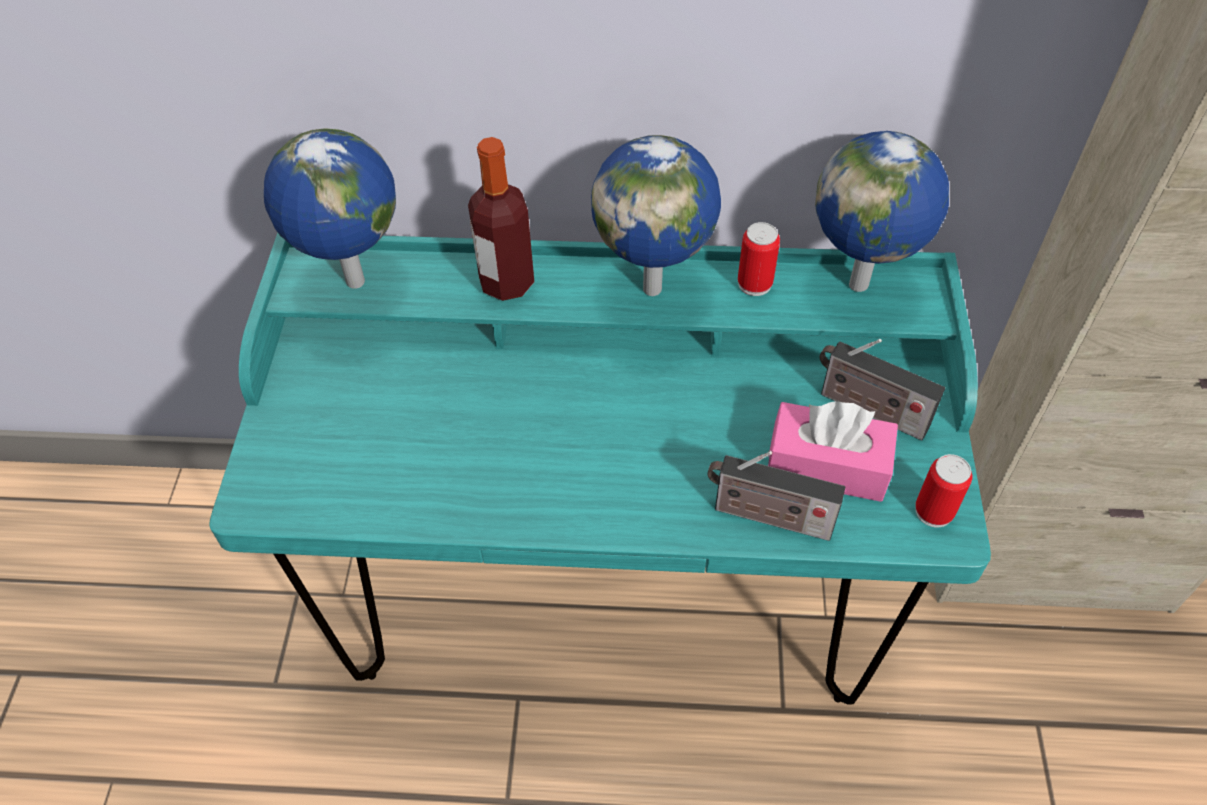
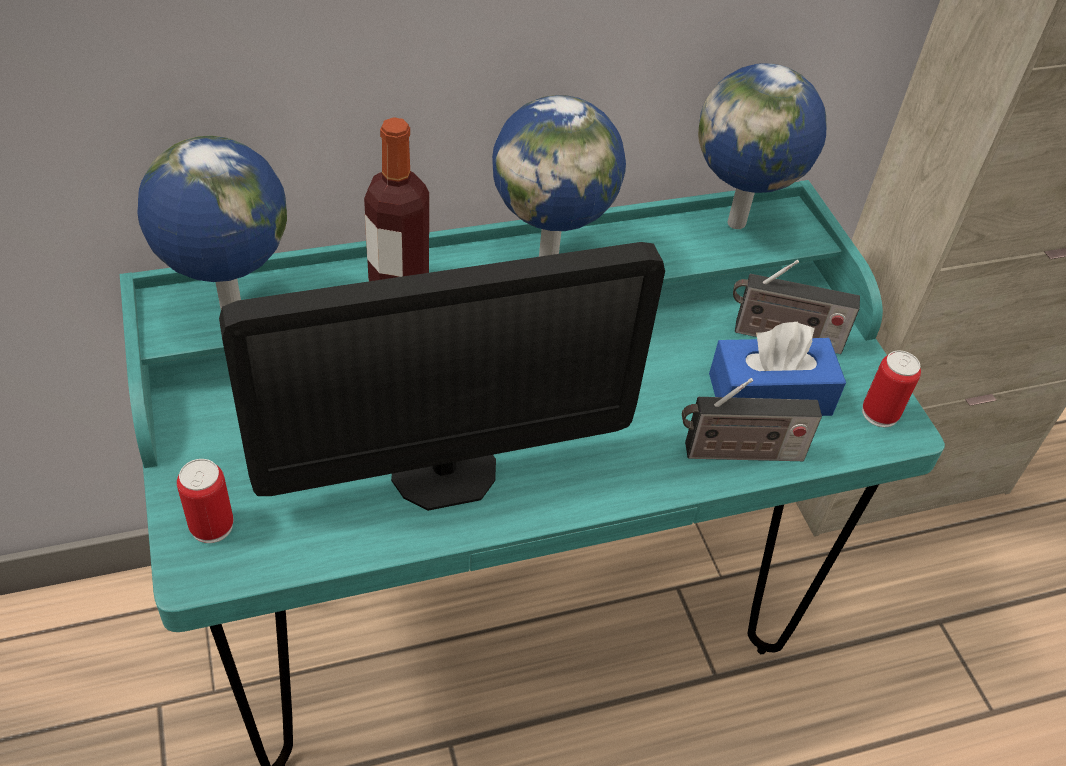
camera: 25 degrees left, 5 degrees down
can [738,222,780,296] -> can moved to [177,459,233,543]
pink tissue box [768,401,898,502] -> blue tissue box [709,322,846,416]
none -> monitor [219,242,665,511]

